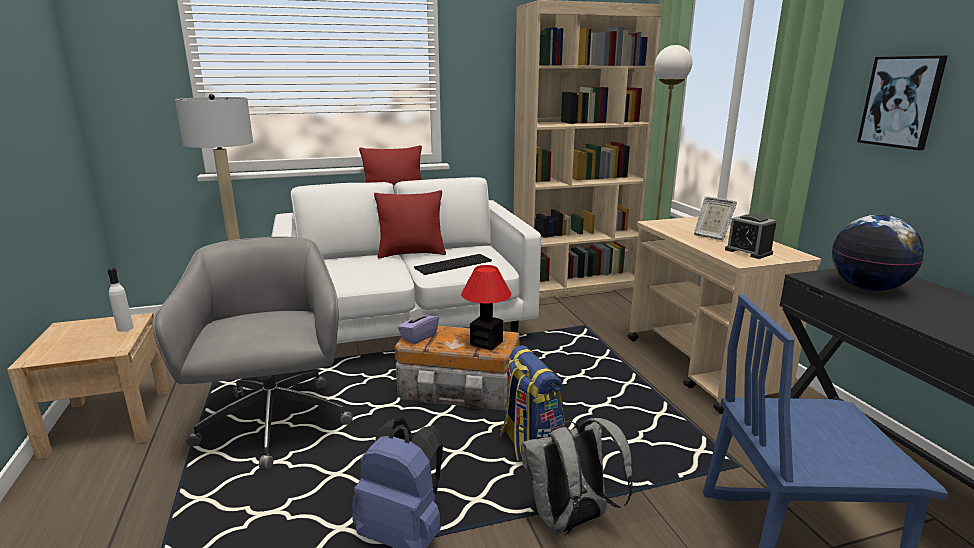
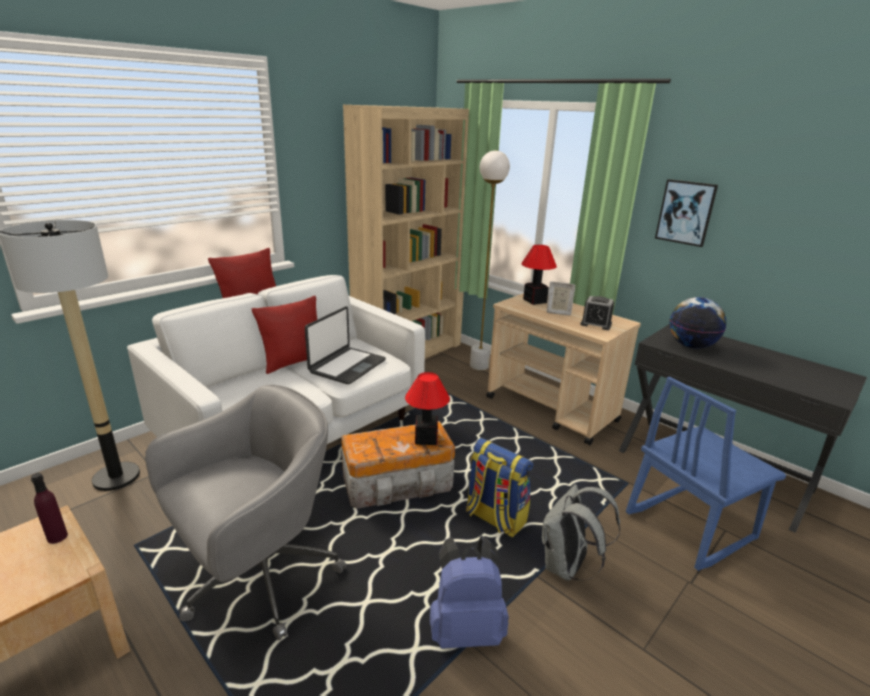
camera: 30 degrees left, 5 degrees up
white bottle [107,268,134,332] -> purple bottle [31,473,68,544]
grey office chair [153,237,353,470] -> grey office chair turned 90 degrees clockwise [145,385,346,640]
purple tissue box [397,308,439,344] -> none
keyboard [414,254,492,275] -> laptop [305,306,386,384]
none -> table lamp [521,245,557,305]

